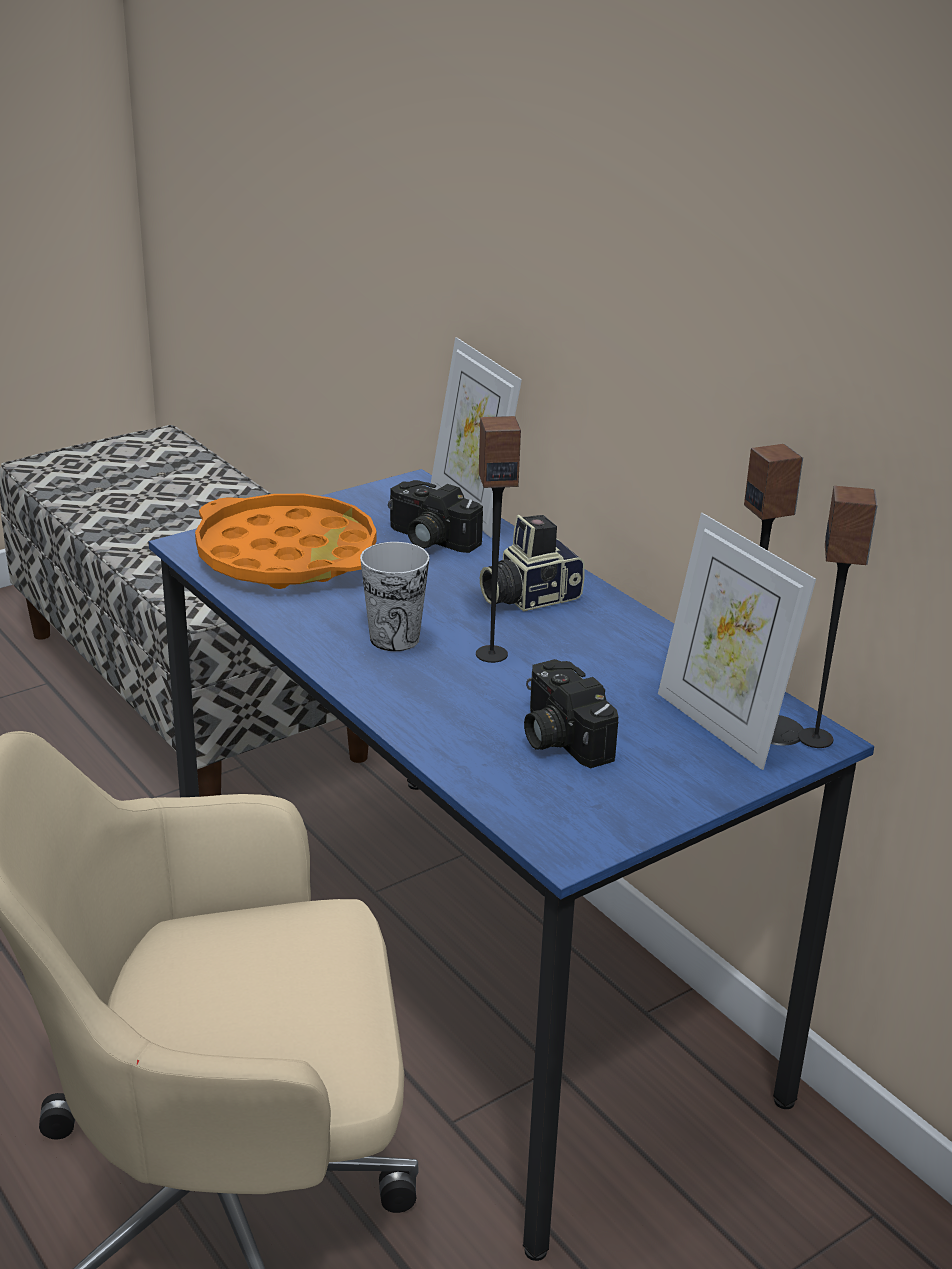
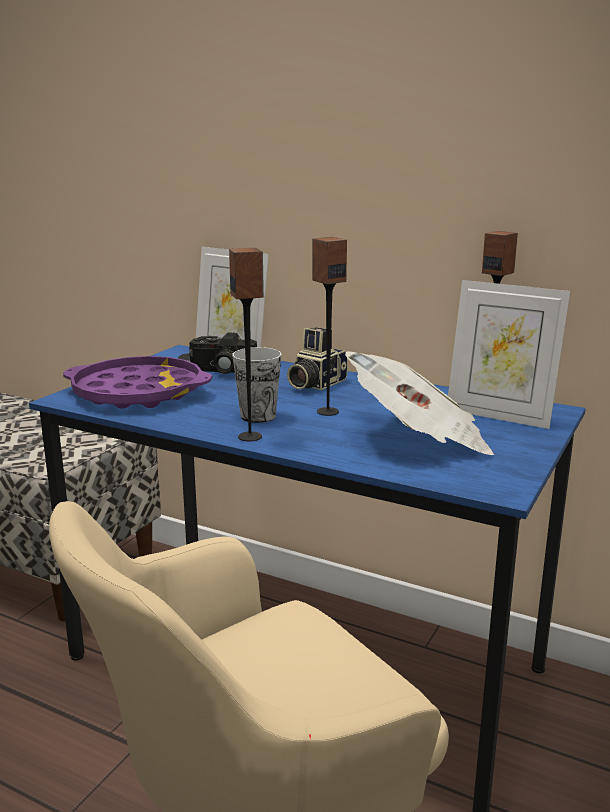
camera: 25 degrees left, 10 degrees down
orange tray [195,494,377,589] -> purple tray [63,356,212,409]
camera [524,659,618,768] -> newspaper [345,351,495,455]
speaker [798,486,878,748] -> speaker moved to [229,248,264,441]

